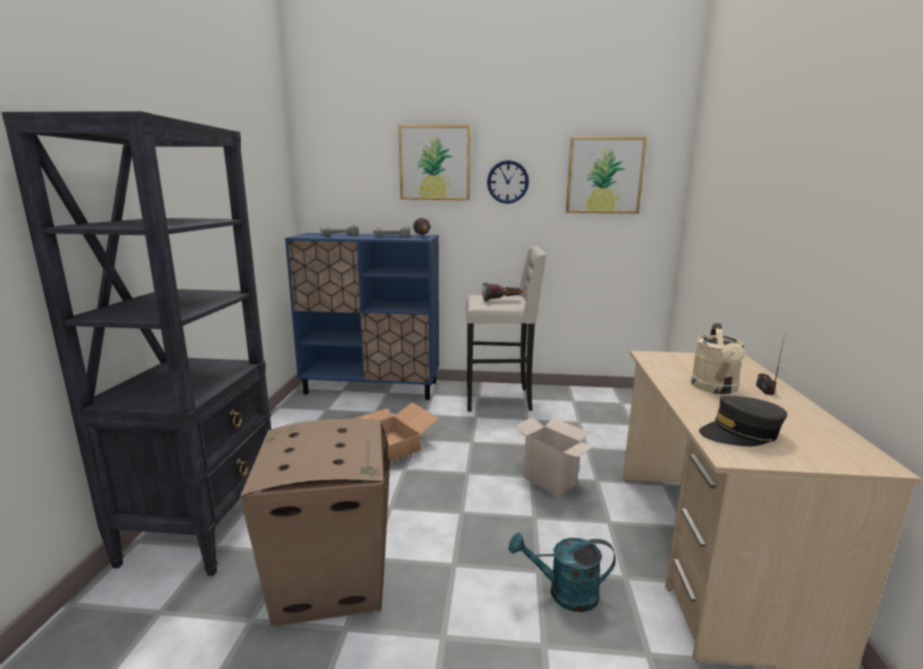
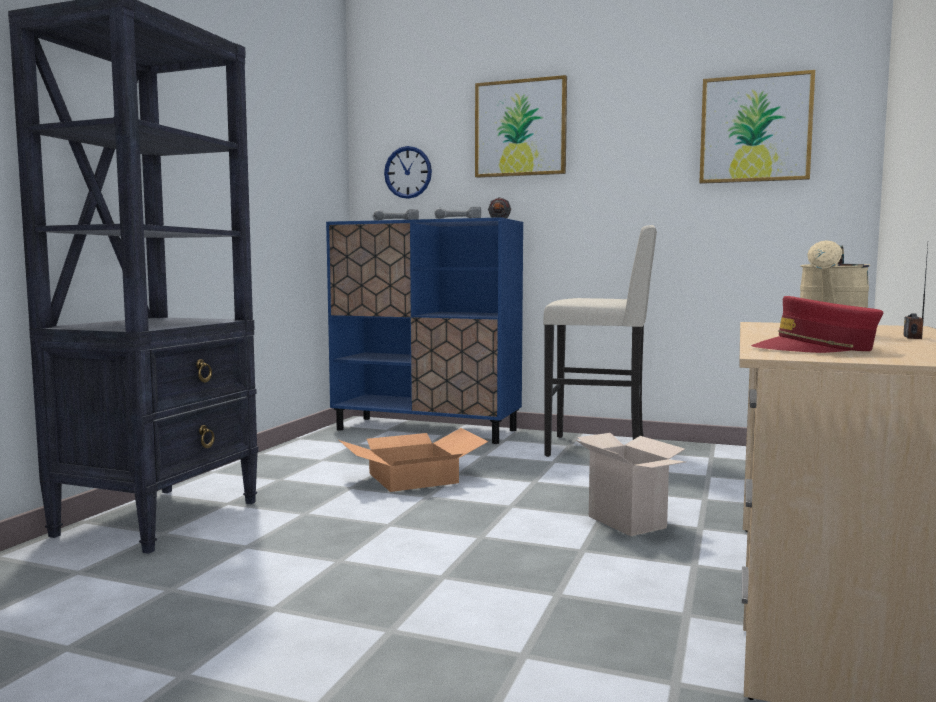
camera: 15 degrees right, 10 degrees down
cardboard box [240,419,390,627] -> none
flashlight [482,283,523,301] -> none
wall clock [487,160,529,204] -> wall clock moved to [384,146,432,199]
turquoise watering can [509,533,616,612] -> none
grey cap [699,395,787,446] -> red cap [751,296,883,353]

